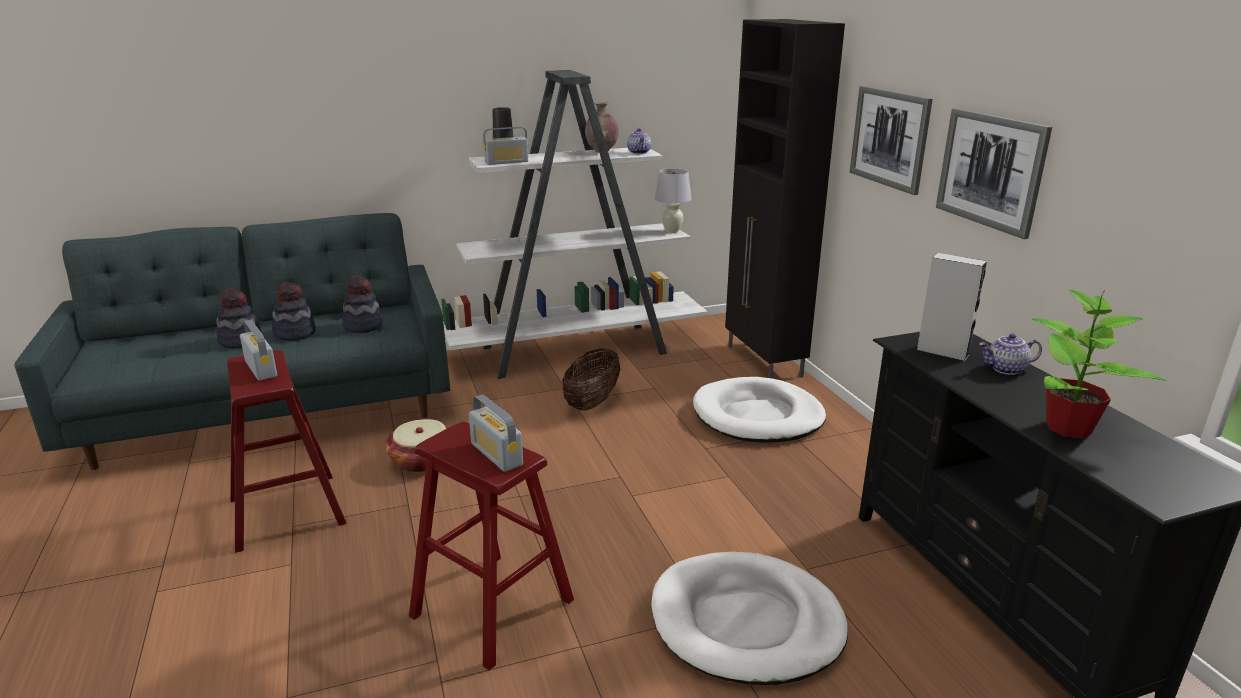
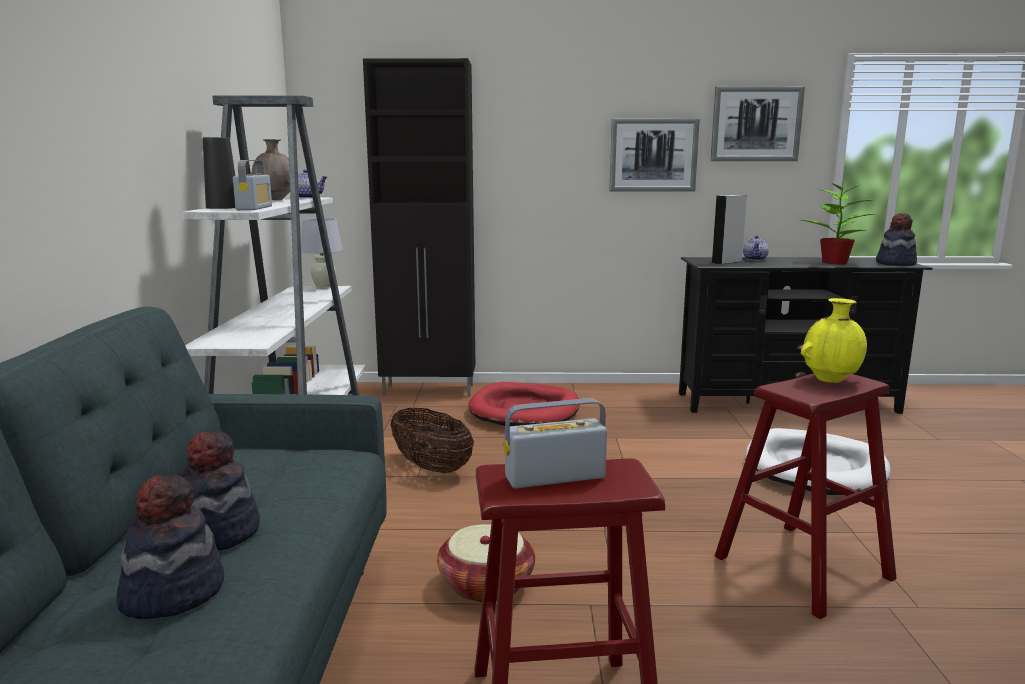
camera: 70 degrees left, 10 degrees down
hat [343,276,383,333] -> hat moved to [876,213,917,266]
radio [469,394,523,472] -> yellow vase [801,298,867,383]
white dog bed [693,377,826,443] -> red dog bed [469,382,580,426]
picture [850,86,932,195] -> picture moved to [710,86,805,161]

